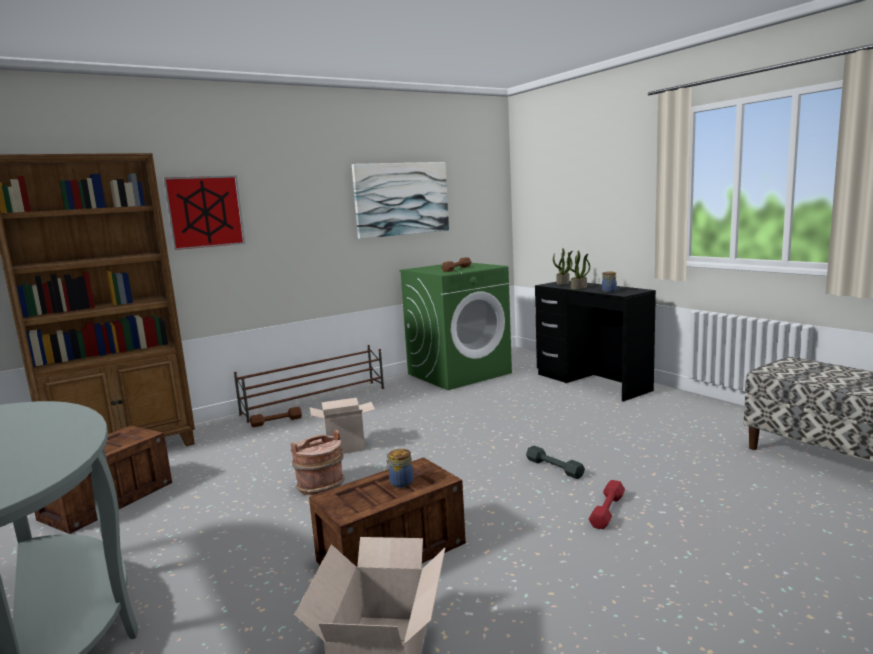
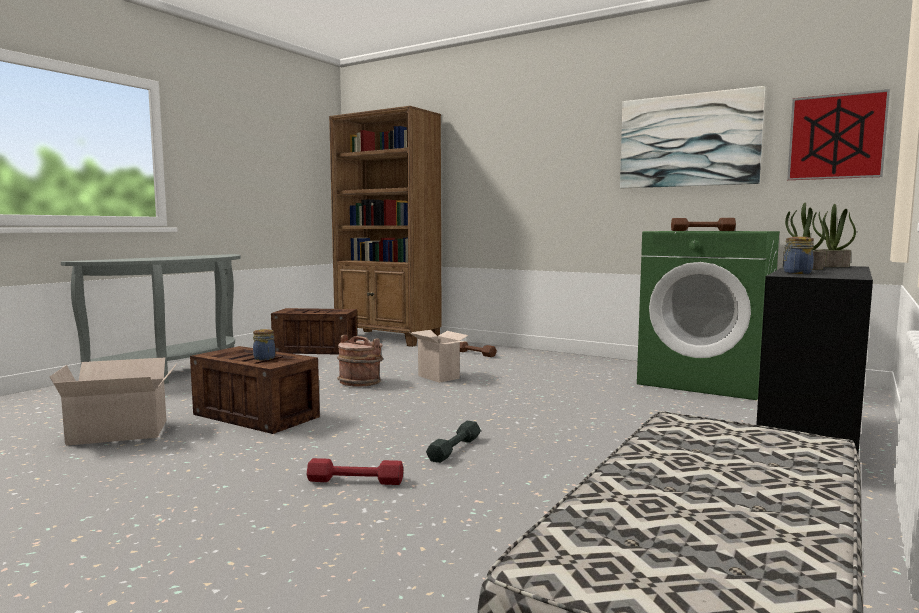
camera: 65 degrees right, 5 degrees down
picture [163,176,245,250] -> picture moved to [787,89,890,180]
brown shoe rack [234,345,384,423] -> none

